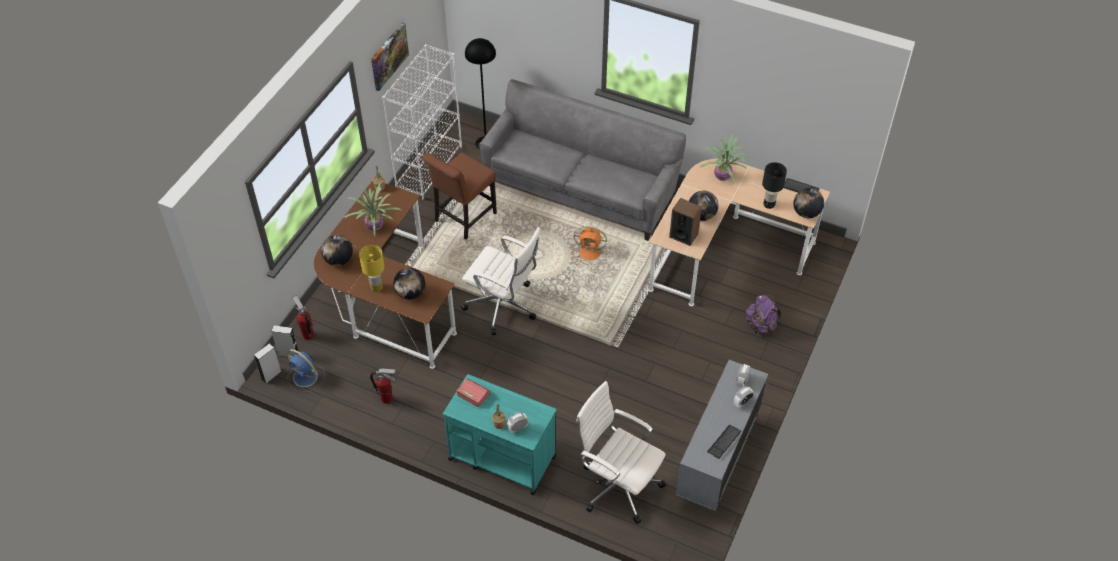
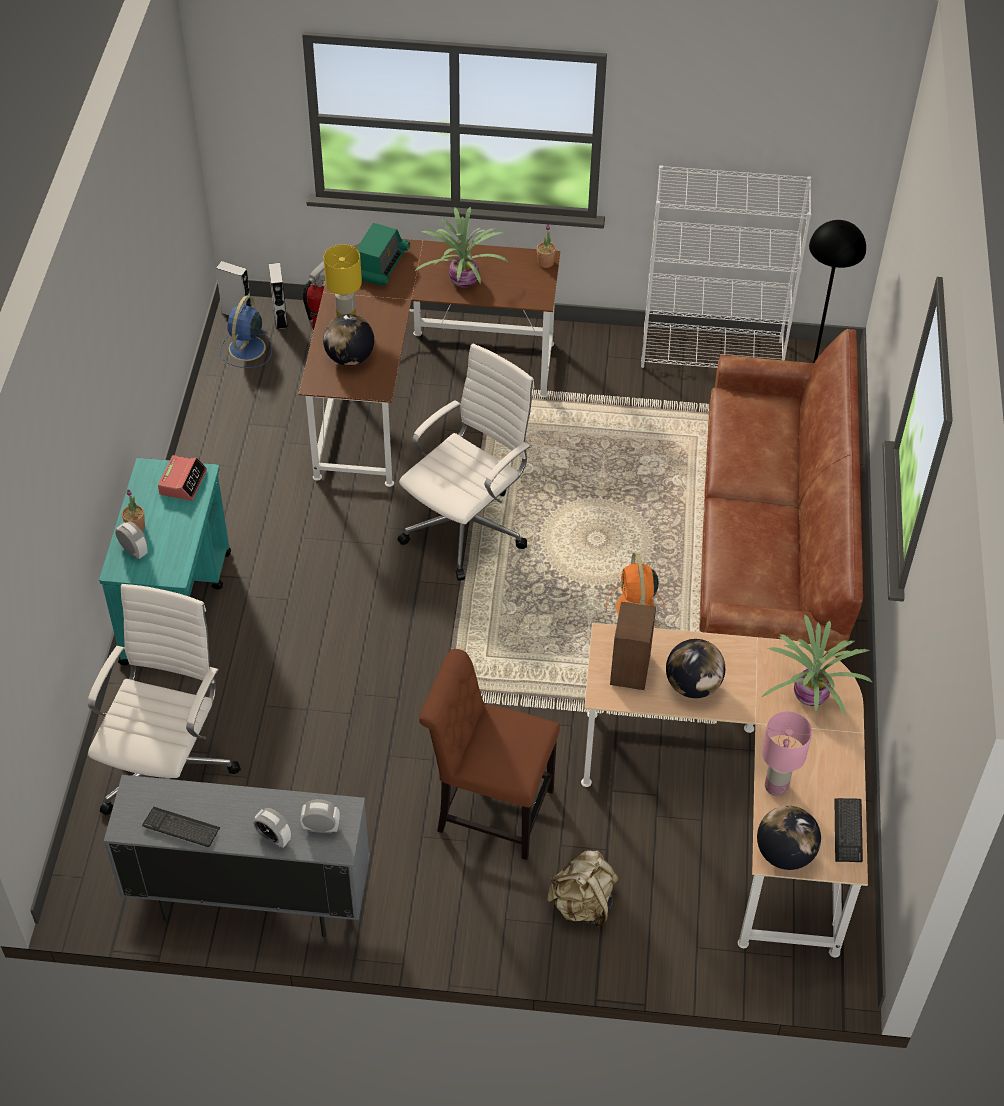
camera: 70 degrees right, 0 degrees up
globe [321,235,353,266] -> radio [356,223,410,286]
fire extinguisher [370,369,397,404] -> none
picture [371,23,409,91] -> none
brown chair [422,153,497,240] -> brown chair moved to [419,649,560,860]
white office chair [461,227,541,335] -> white office chair turned 150 degrees counterclockwise [397,344,534,581]
grey sofa [479,79,686,241] -> brown sofa [699,329,863,661]
purple backpack [746,295,781,335] -> beige backpack [547,851,619,927]
black table lamp [762,162,787,209] -> pink table lamp [762,711,812,796]

